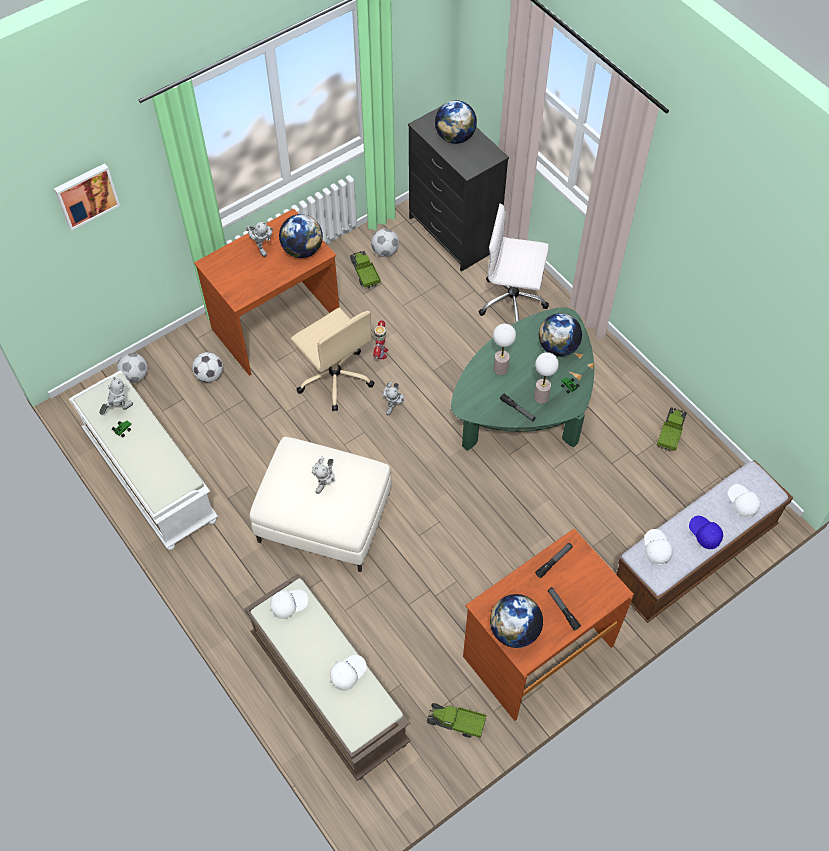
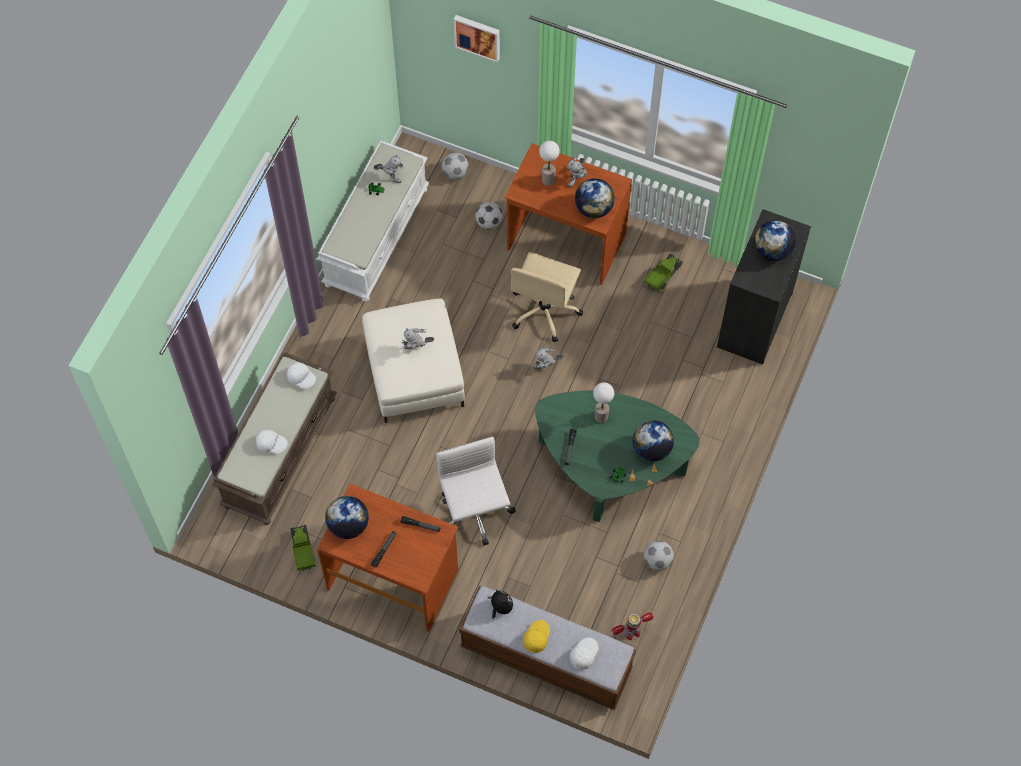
camera: 60 degrees right, 5 degrees up
football [371,228,399,257] -> football moved to [644,541,674,571]
toy robot [373,320,388,359] -> toy robot moved to [612,612,654,640]
white office chair [479,204,549,322] -> white office chair moved to [436,437,515,546]
table lamp [534,352,559,404] -> table lamp moved to [539,141,560,186]
white cap [644,529,673,566] -> plush toy [488,590,513,619]
toy truck [657,407,687,451] -> none
blue cap [689,516,723,549] -> yellow cap [523,620,550,653]

